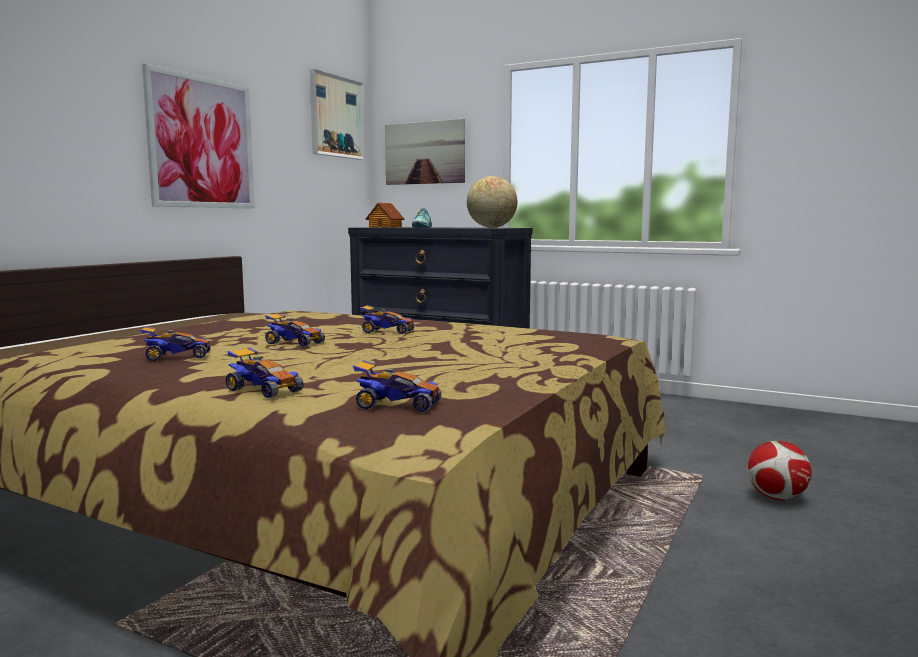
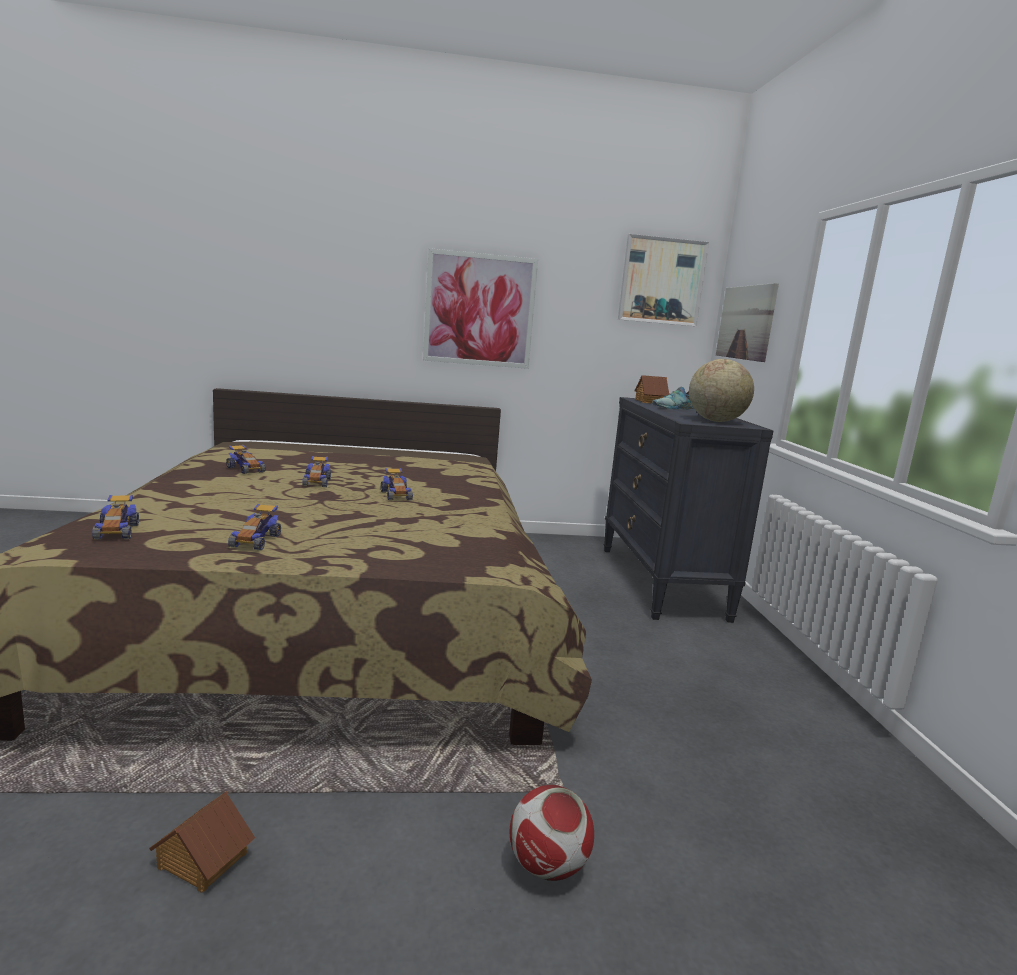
camera: 55 degrees right, 5 degrees up
toy car [226,347,303,398] -> toy car moved to [228,504,281,550]
none -> toy house [149,791,255,893]

